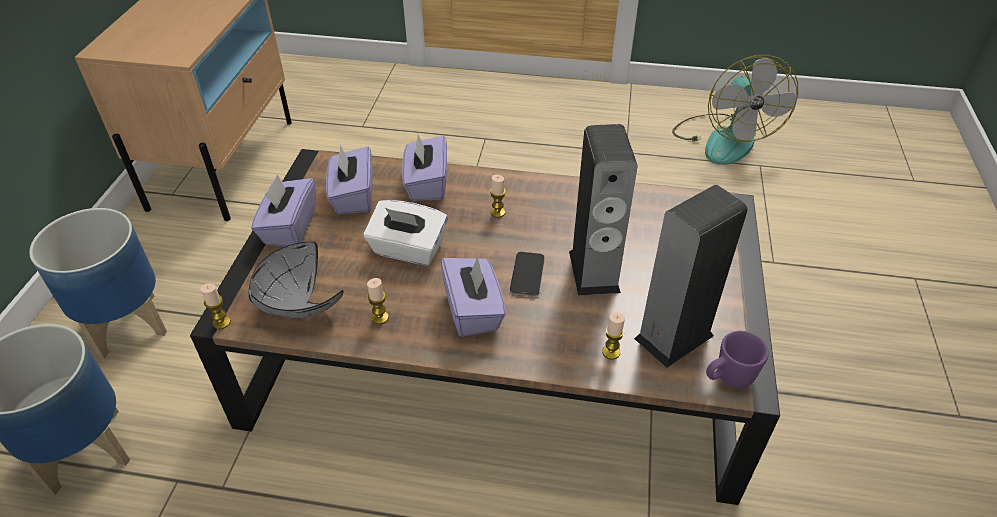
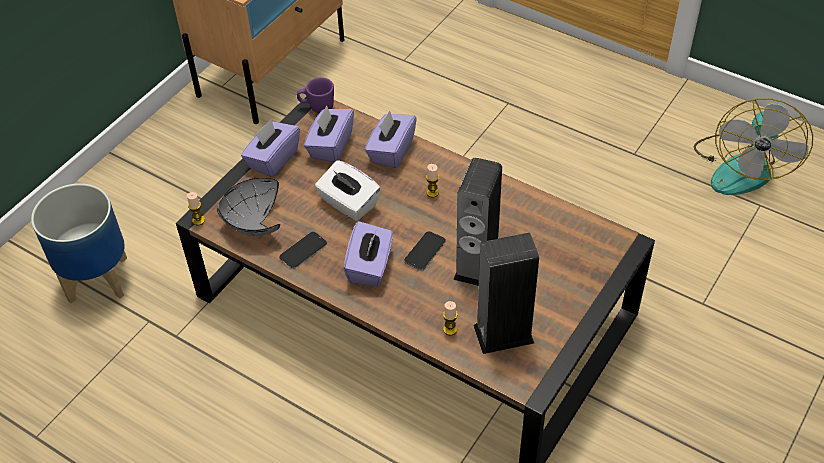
camera: 25 degrees right, 5 degrees up
planter [29,208,167,359] -> none
candle [367,278,389,324] -> phone [279,232,327,269]
purple mug [706,331,769,388] -> purple mug moved to [297,77,334,113]

